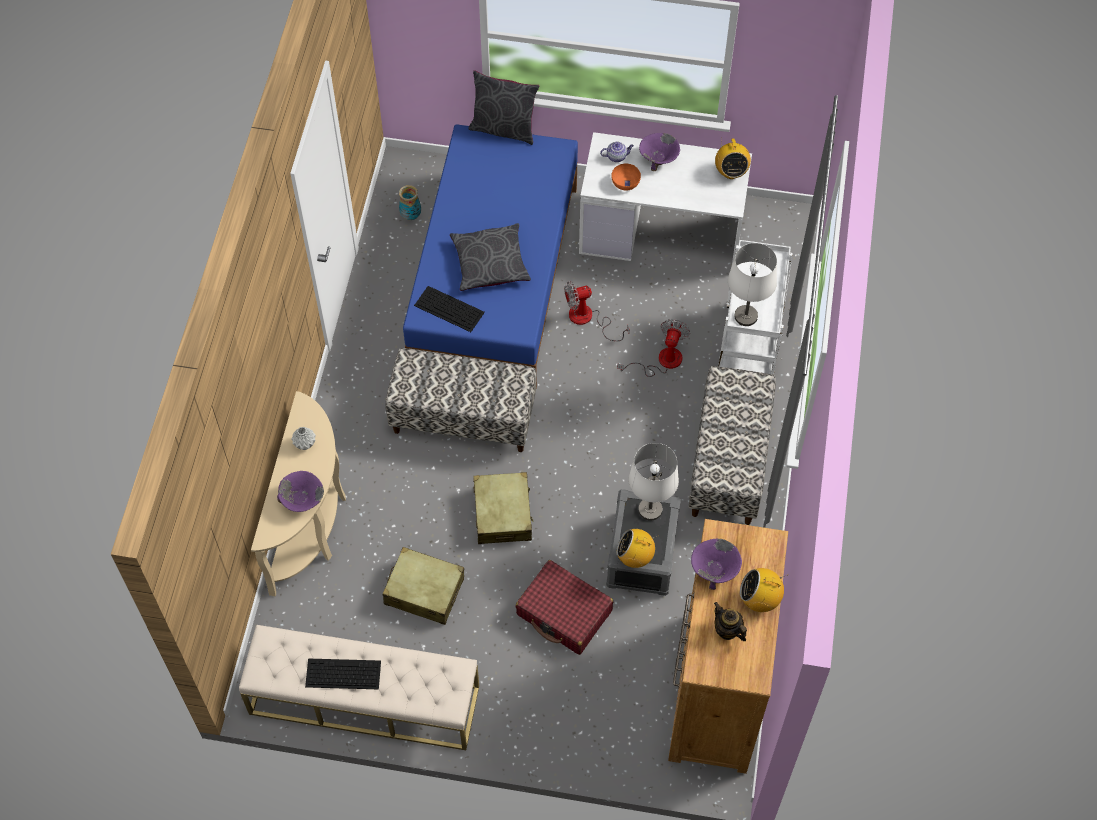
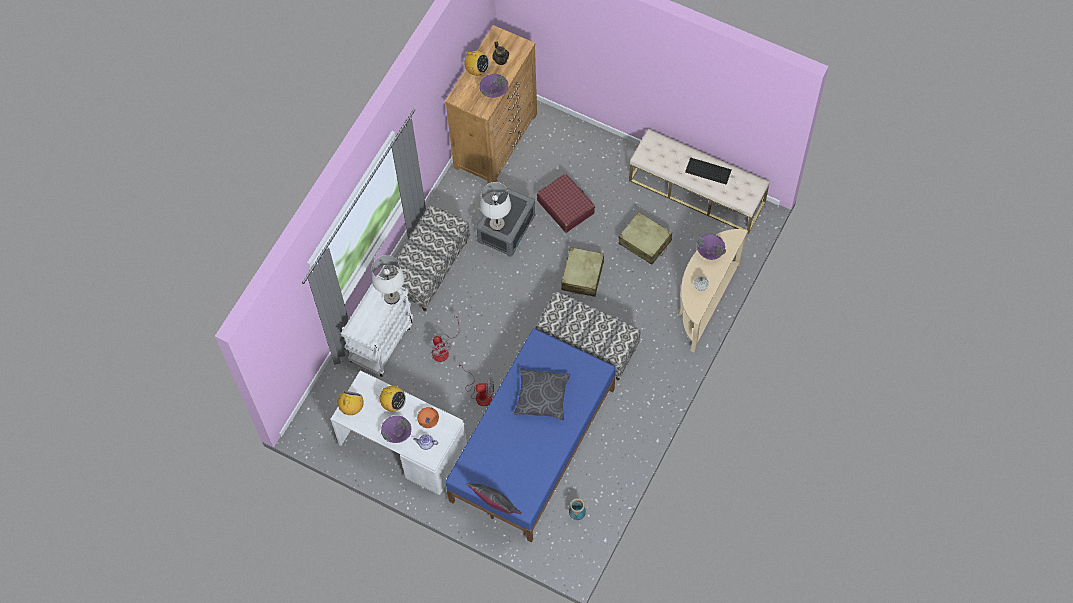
camera: 160 degrees left, 5 degrees up
keyboard [414,286,485,332] -> none
radio [616,529,659,568] -> radio moved to [378,386,406,412]
fan [617,319,690,377] -> fan turned 60 degrees counterclockwise [432,314,460,362]

